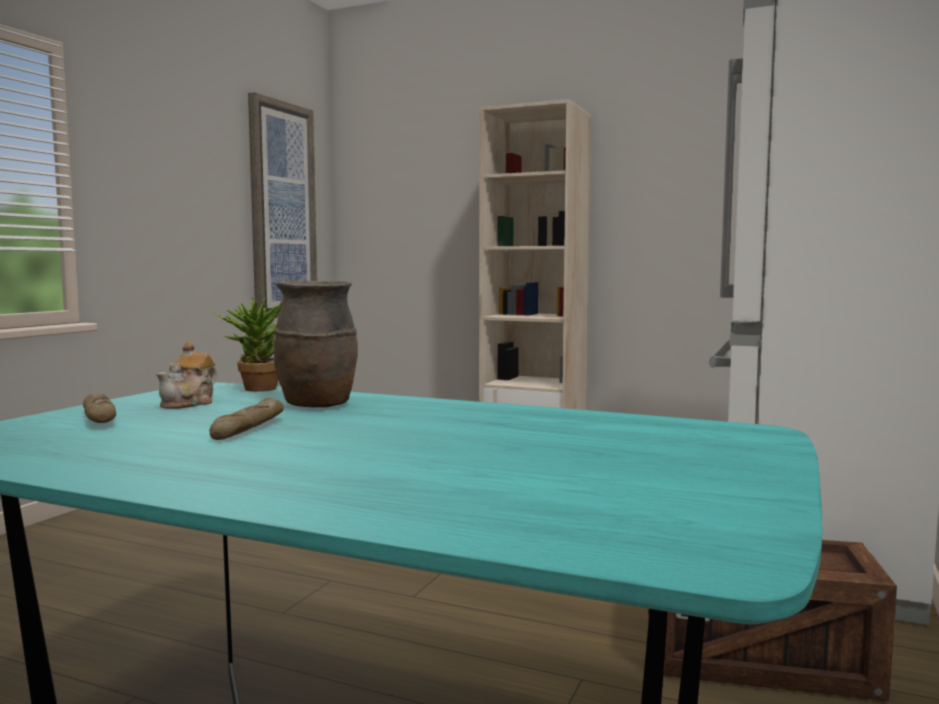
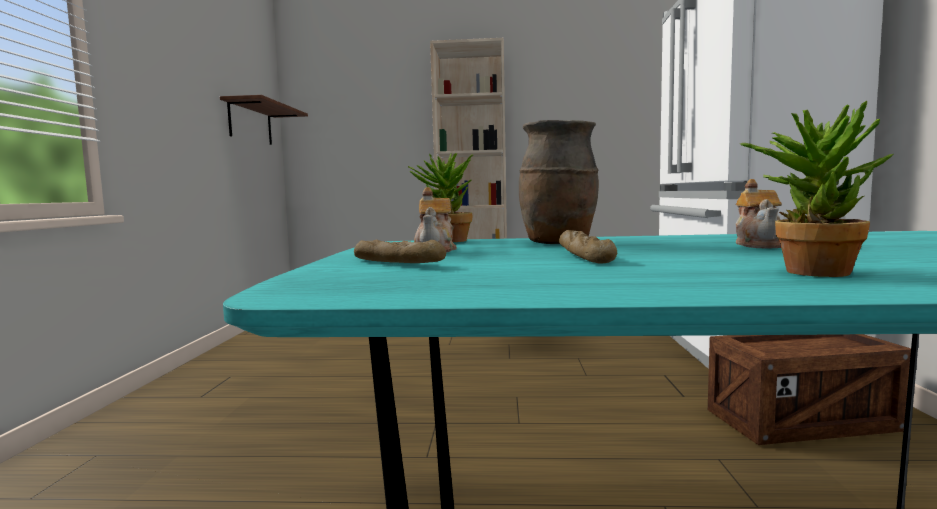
camera: 20 degrees left, 0 degrees up
picture [248,92,317,318] -> shelf [220,95,308,145]
none -> teapot [735,179,782,248]
none -> potted plant [740,101,894,277]

